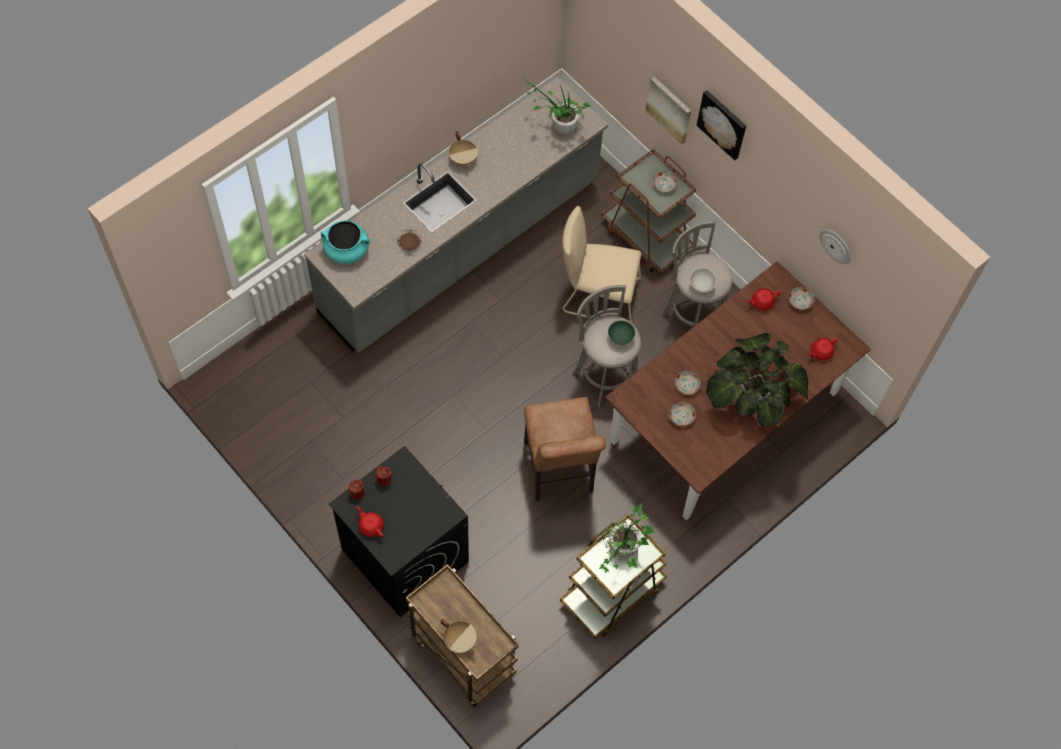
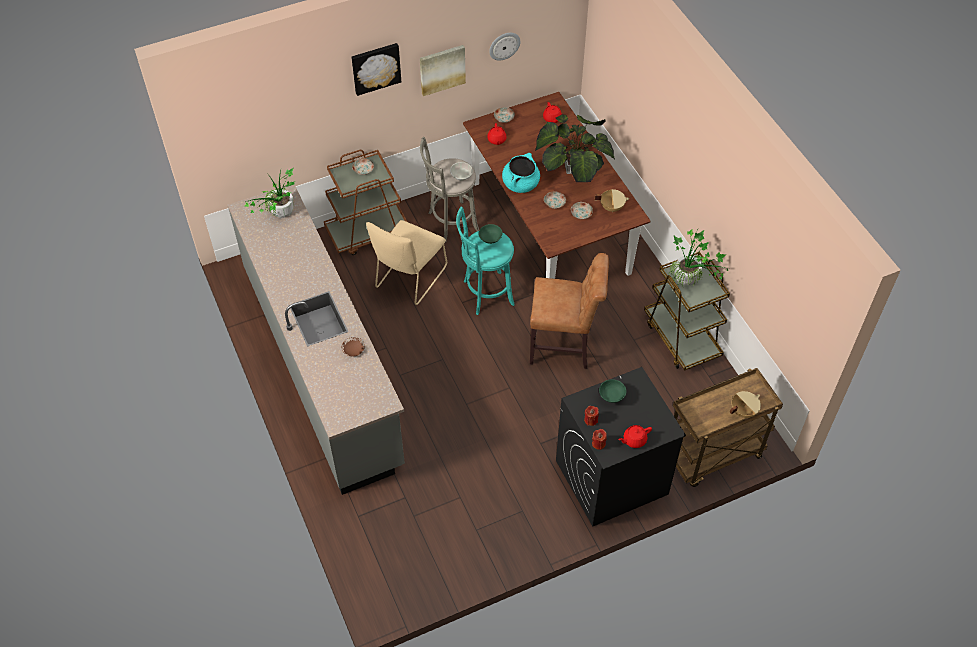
camera: 70 degrees left, 10 degrees down
turquoise cooking pot [321,220,370,264] -> turquoise cooking pot moved to [502,153,540,193]
beige cooking pot [449,131,478,167] -> beige cooking pot moved to [595,189,629,212]
grey stool [572,285,641,407] -> turquoise stool [456,207,515,315]
picture [645,77,691,145] -> picture moved to [420,45,466,96]
none -> green bowl [599,379,626,403]

